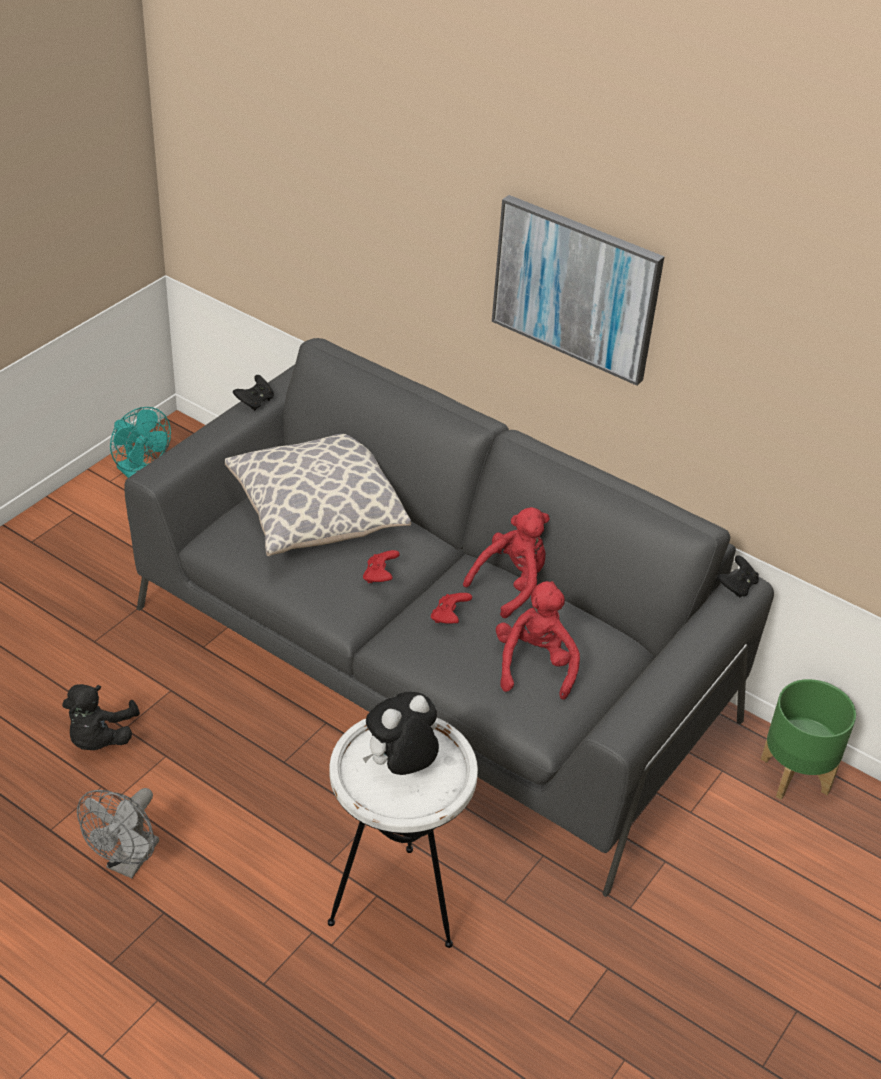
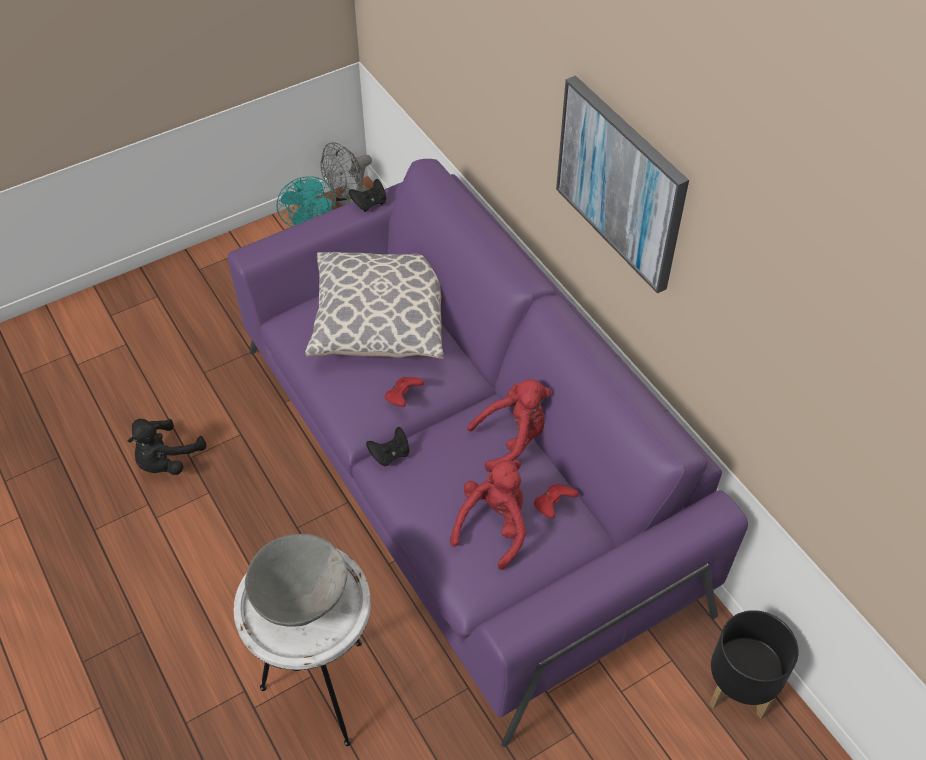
camera: 25 degrees right, 10 degrees up
grey fan [77,788,159,878] -> grey fan moved to [320,142,372,206]
grey sofa [124,338,774,897] -> purple sofa [228,159,748,747]
plush toy [363,692,439,775] -> grey bowl [245,534,348,627]
red game controller [431,593,472,624] -> red game controller moved to [534,484,578,518]
black game controller [717,555,759,598] -> black game controller moved to [366,427,409,466]
green planter [761,679,856,800] -> black planter [710,610,798,719]

